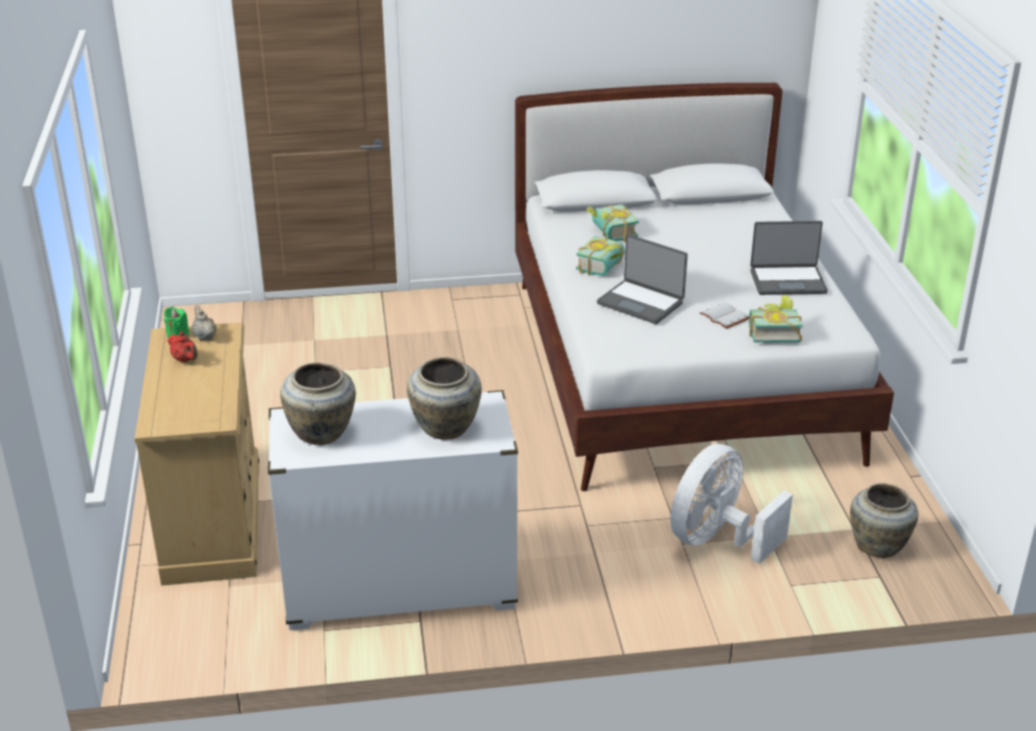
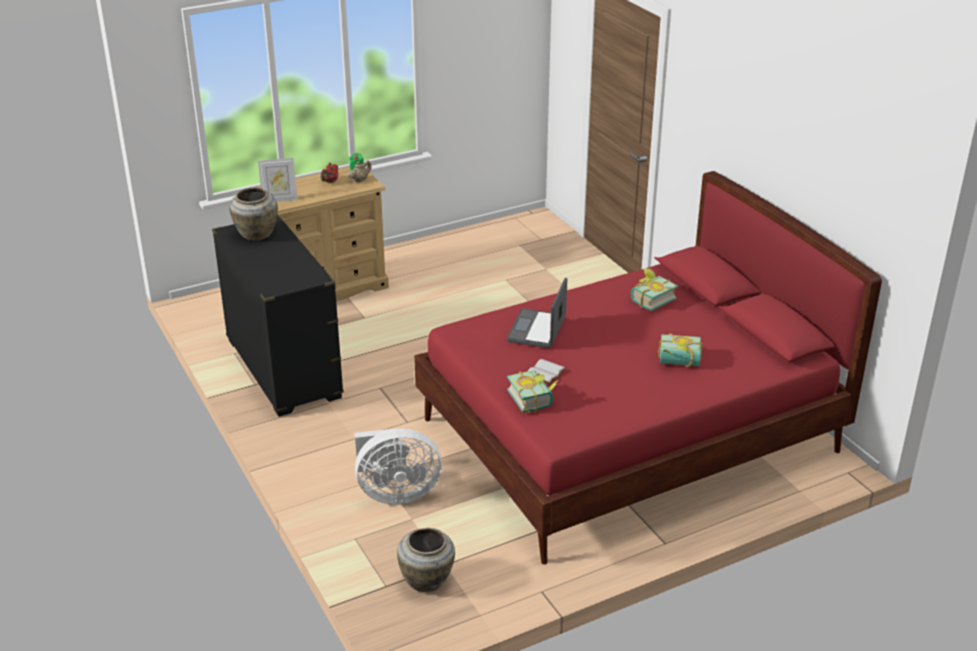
camera: 70 degrees right, 0 degrees up
white dresser [268,390,518,630] -> black dresser [212,214,344,417]
beige vase [407,357,482,440] -> none
white bed [515,83,894,491] -> red bed [414,171,882,564]
book [576,236,625,276] -> book moved to [658,333,703,367]
white fan [670,444,793,564] -> white fan turned 150 degrees clockwise [354,428,442,504]
laptop [750,221,828,295] -> none
none -> picture frame [258,158,298,202]

